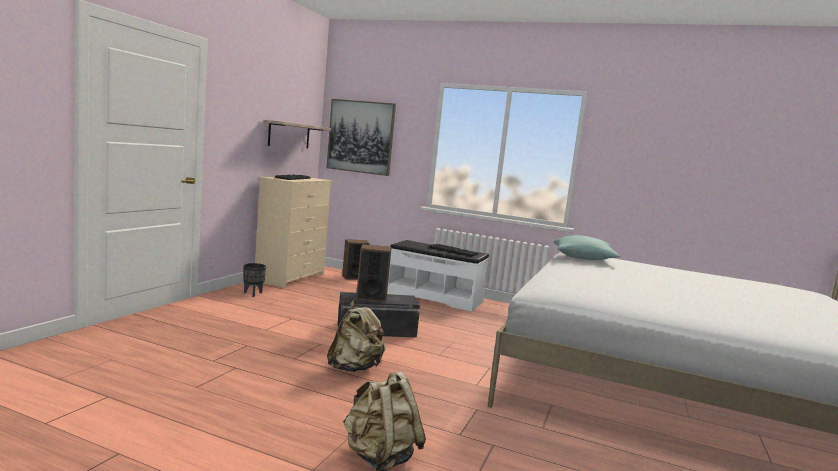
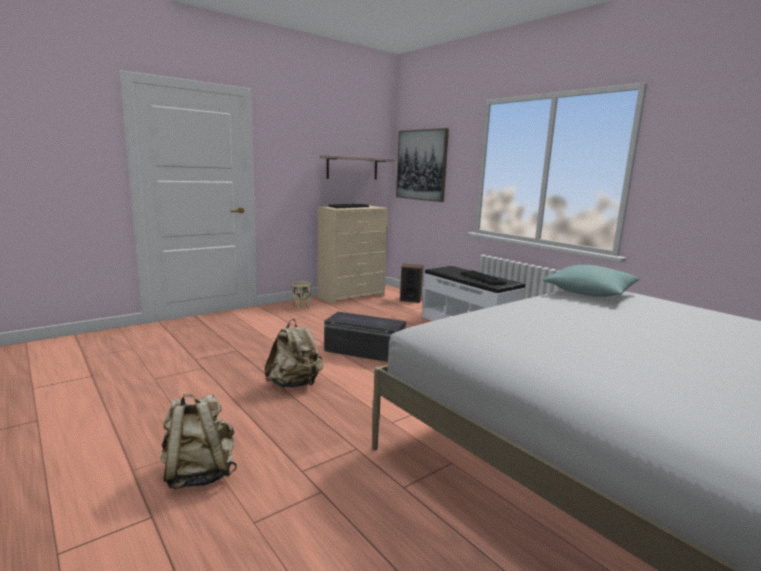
camera: 30 degrees right, 5 degrees up
black planter [243,263,266,297] -> beige planter [292,281,311,310]
speaker [356,244,392,303] -> none

